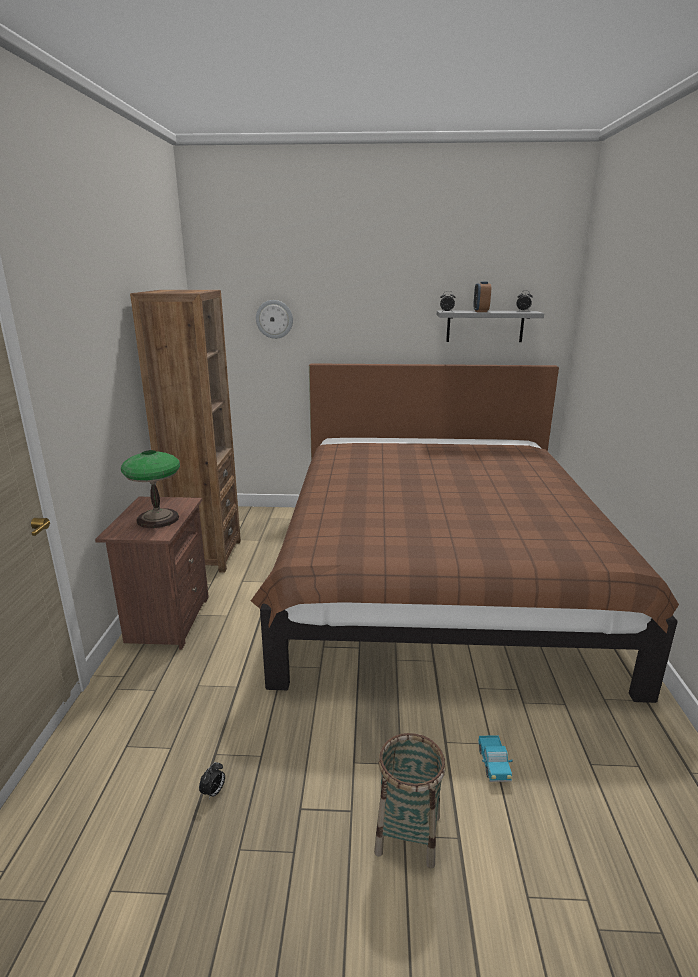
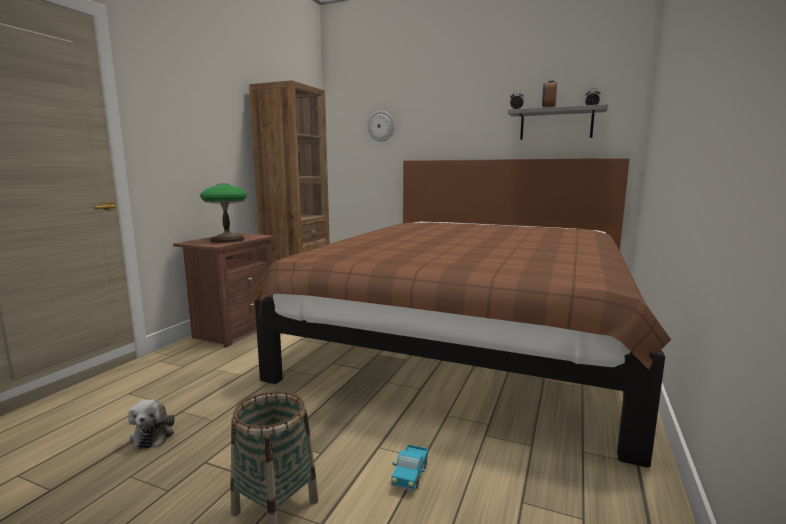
camera: 20 degrees right, 10 degrees down
alarm clock [199,762,225,799] -> plush toy [128,400,175,449]

